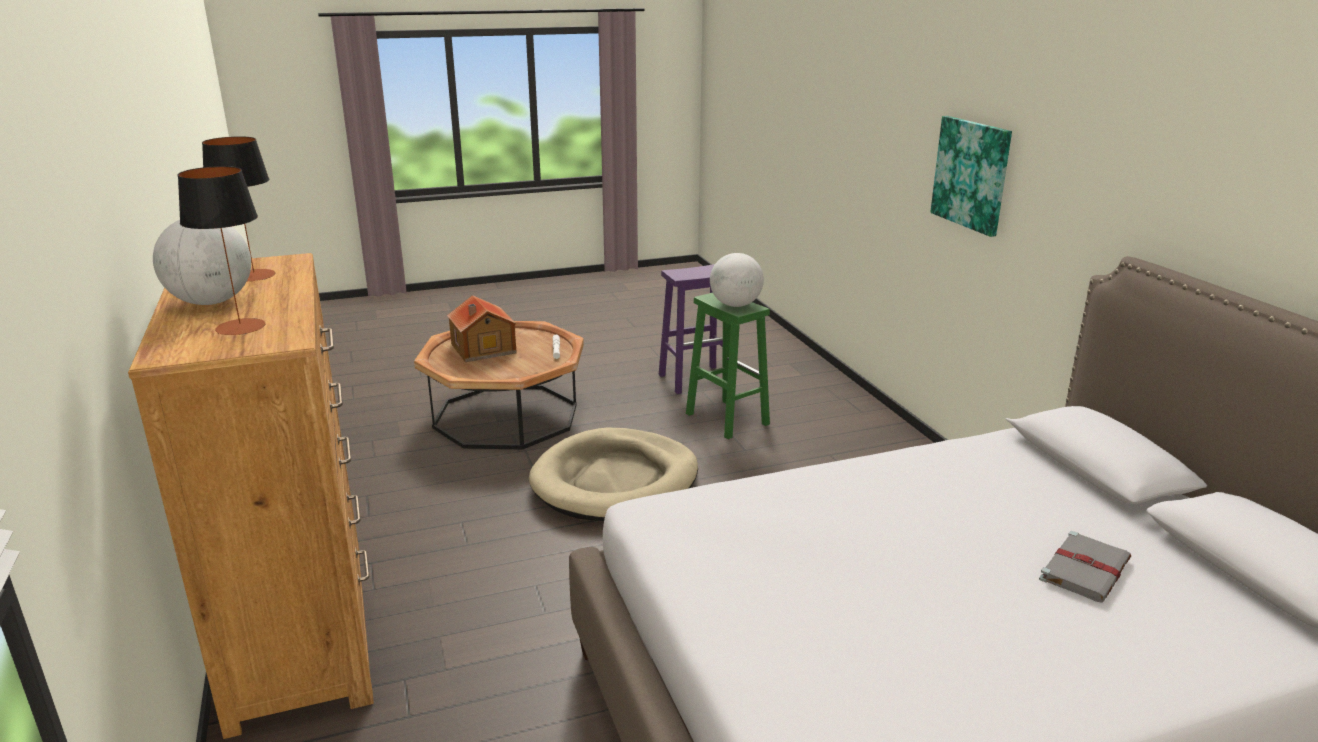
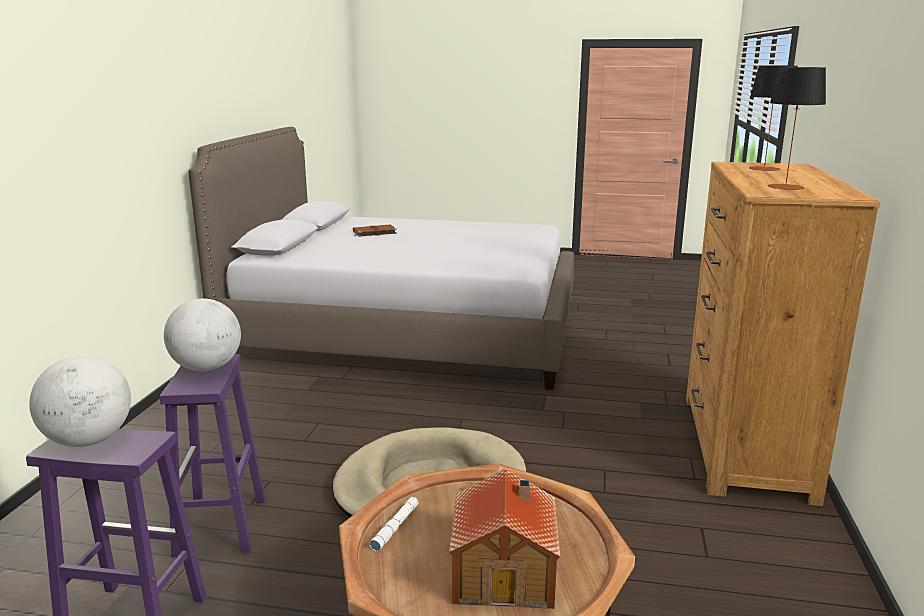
camera: 150 degrees left, 5 degrees down
globe [153,220,251,305] -> globe moved to [29,356,131,447]
green stool [686,293,770,439] -> purple stool [160,354,265,558]
picture [930,116,1012,237] -> none
grey book [1039,531,1131,603] -> brown book [353,225,397,237]

